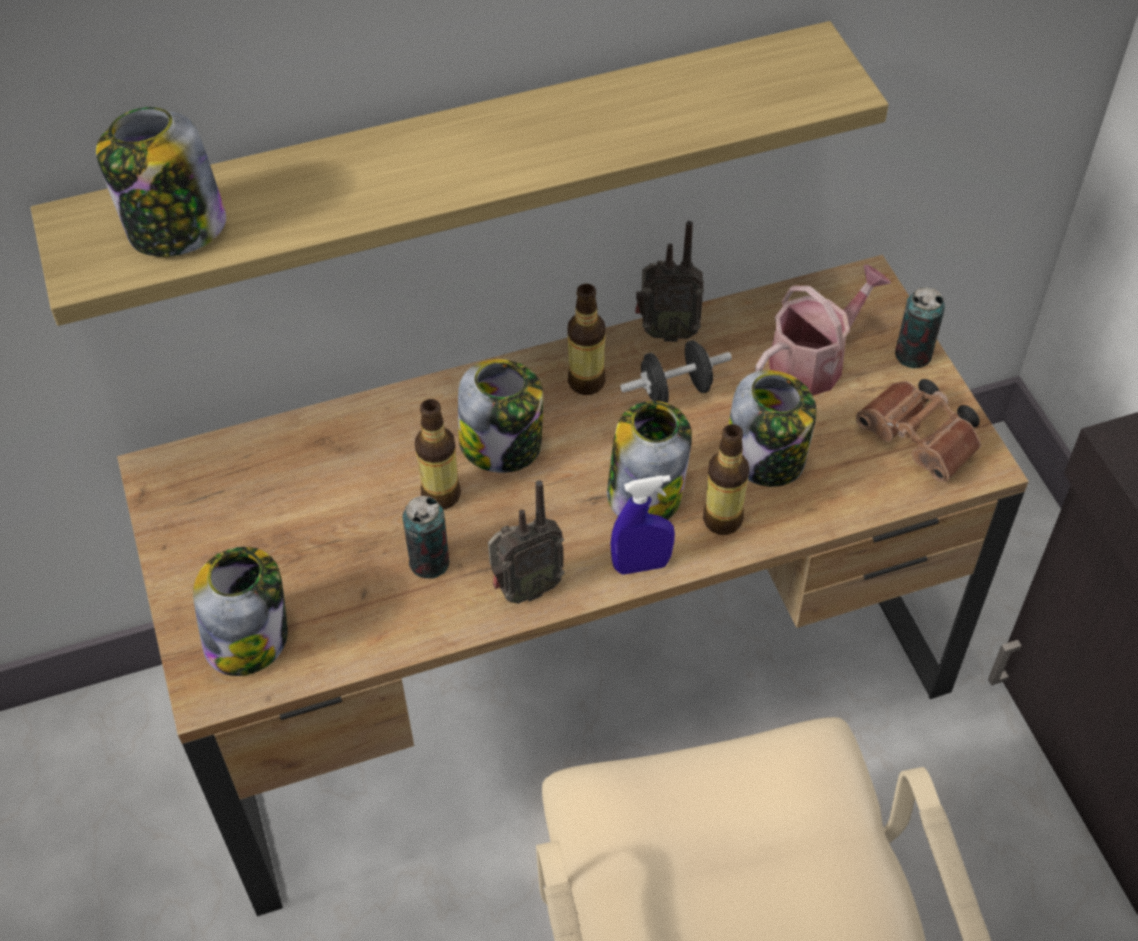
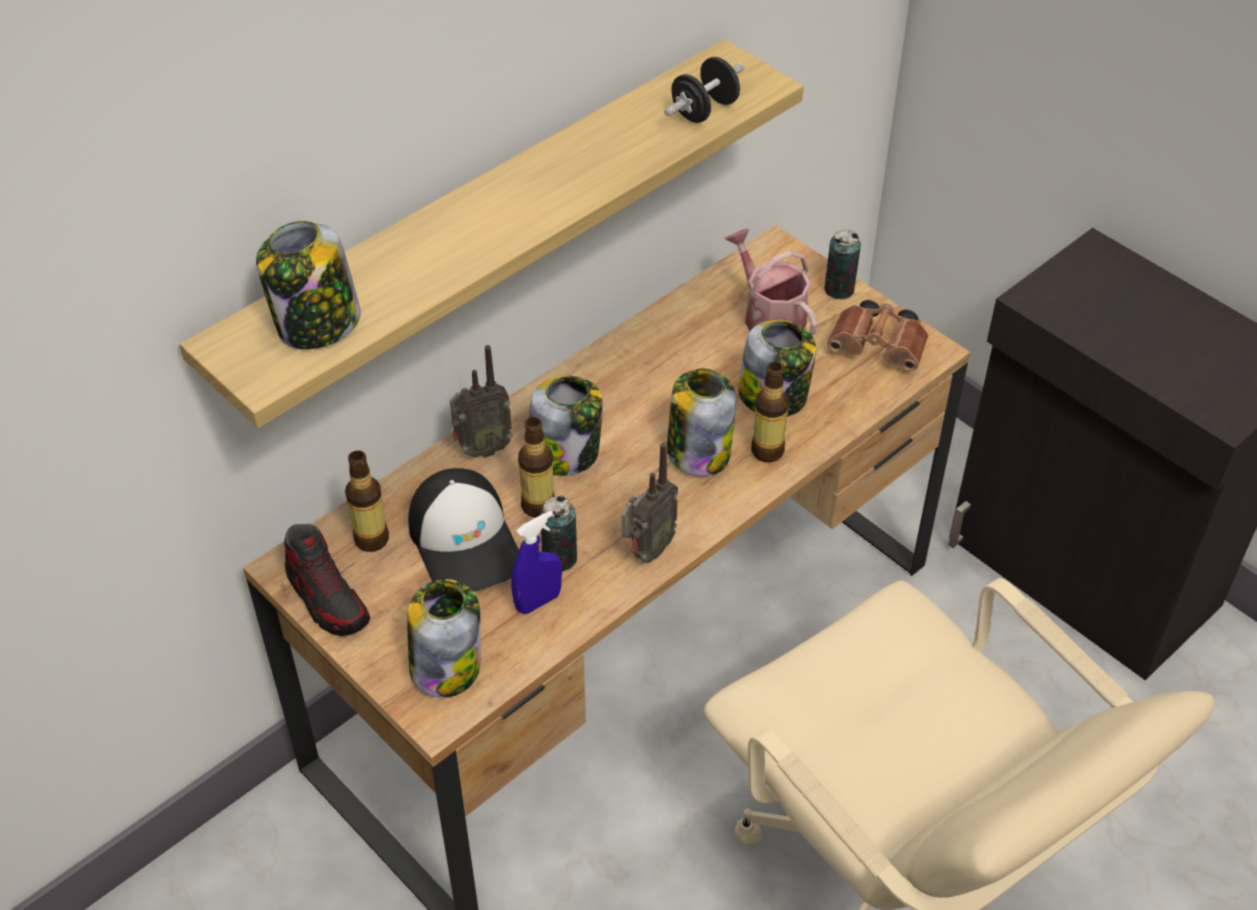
camera: 25 degrees left, 5 degrees down
bottle [568,284,606,395] -> bottle moved to [345,450,389,552]
blue spray bottle [610,475,675,575] -> blue spray bottle moved to [511,511,562,614]
black dumbbell [620,340,732,403] -> black dumbbell moved to [664,57,744,123]
radio [635,221,704,342] -> radio moved to [450,345,513,458]
watering can [755,264,891,395] -> watering can turned 60 degrees counterclockwise [725,229,817,335]
none -> shoe [284,524,370,636]
none -> cap [408,468,519,592]

